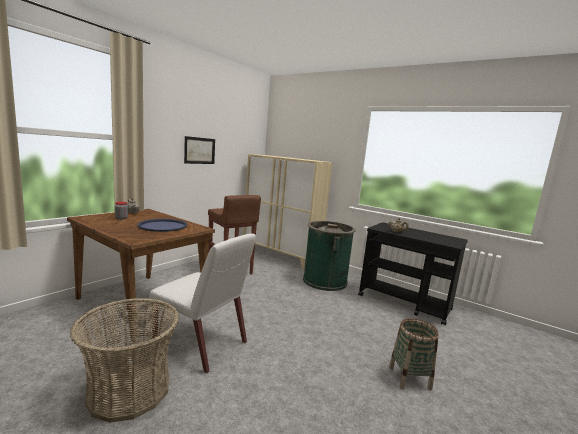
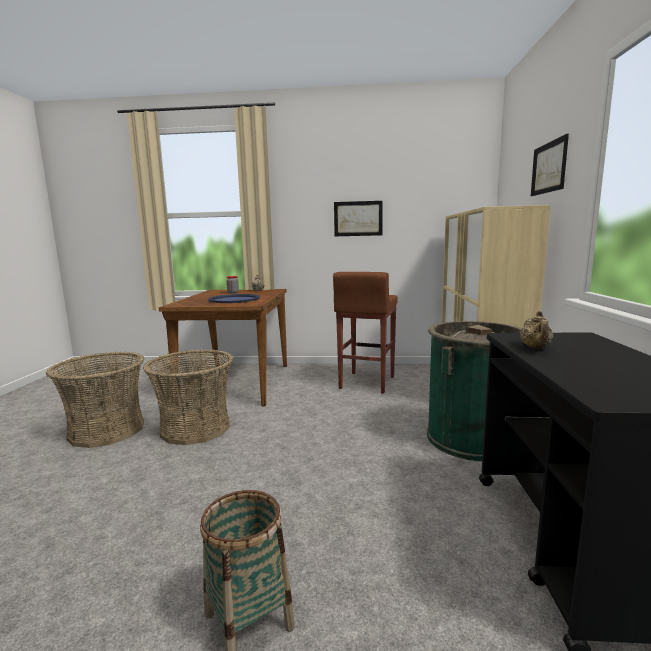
camera: 60 degrees right, 0 degrees up
white chair [149,233,256,373] -> basket [143,349,233,445]
none -> picture [531,134,569,196]

